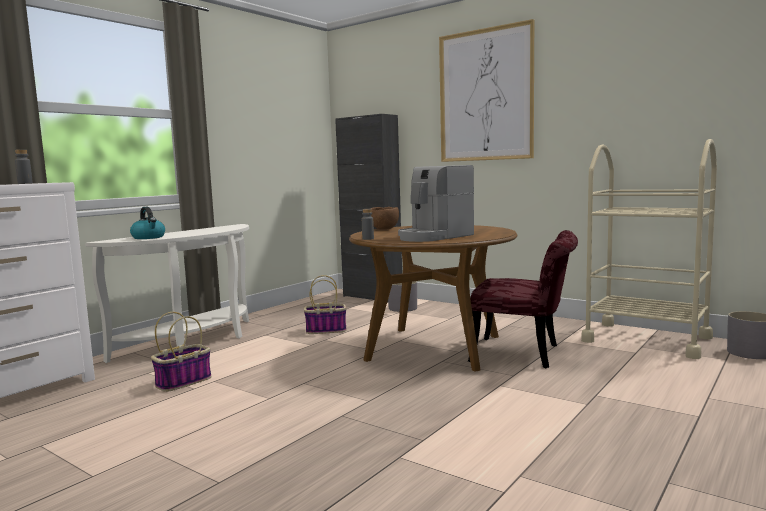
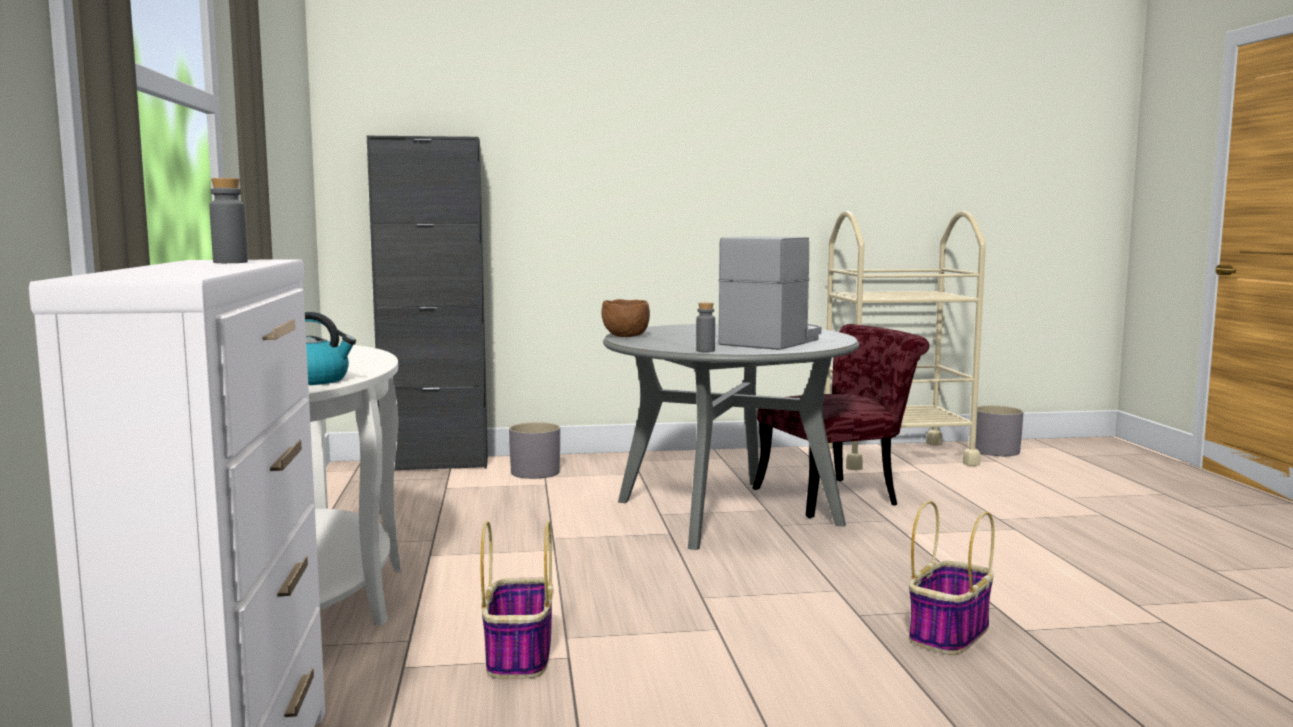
camera: 45 degrees left, 0 degrees up
basket [304,275,347,334] -> basket moved to [909,501,994,655]
brown dining table [349,225,517,371] -> grey dining table [603,324,859,550]
coffee machine [398,165,474,242] -> coffee machine turned 150 degrees counterclockwise [719,236,821,350]
picture [439,19,534,162] -> none

